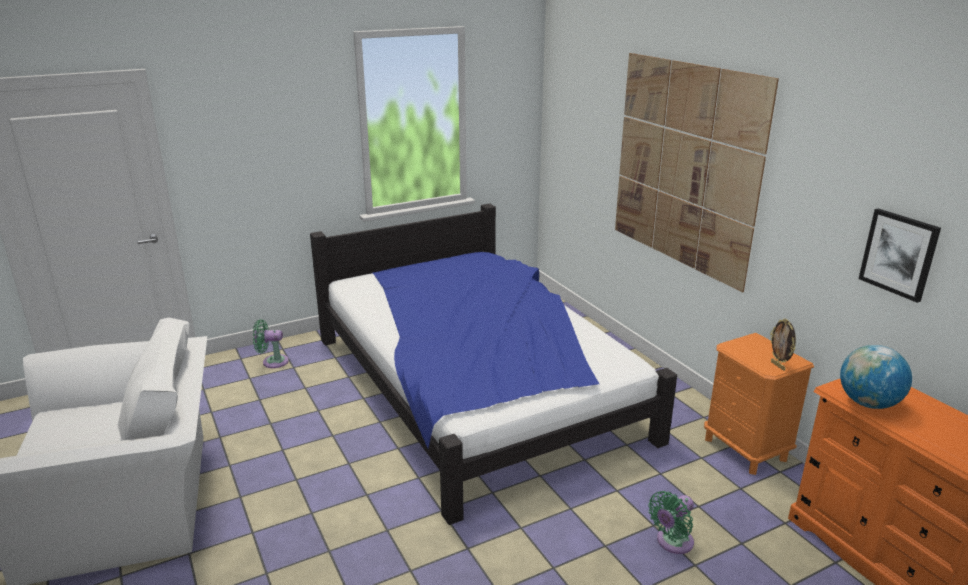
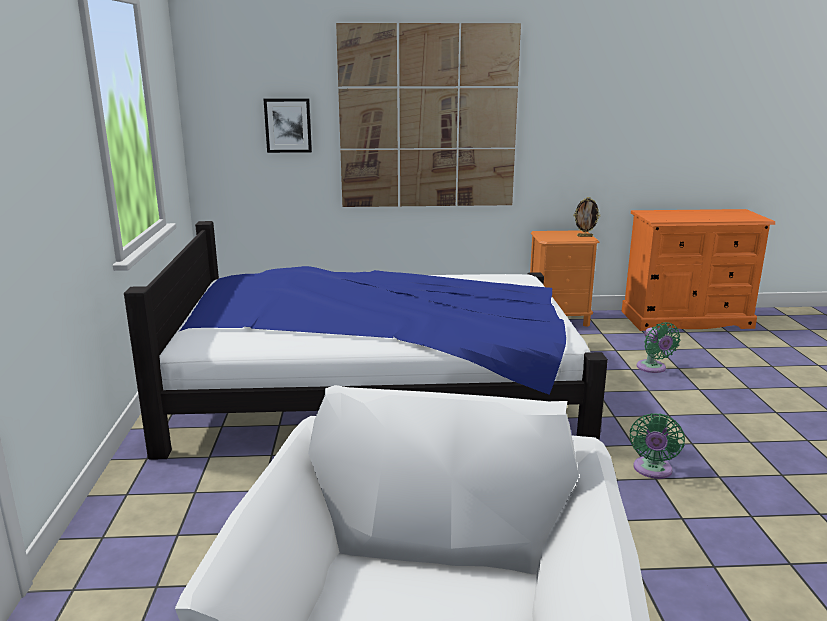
camera: 65 degrees left, 5 degrees down
green fan [253,319,289,368] -> green fan moved to [630,413,685,479]
globe [840,345,912,409] -> none
picture [858,208,941,303] -> picture moved to [264,98,312,153]

